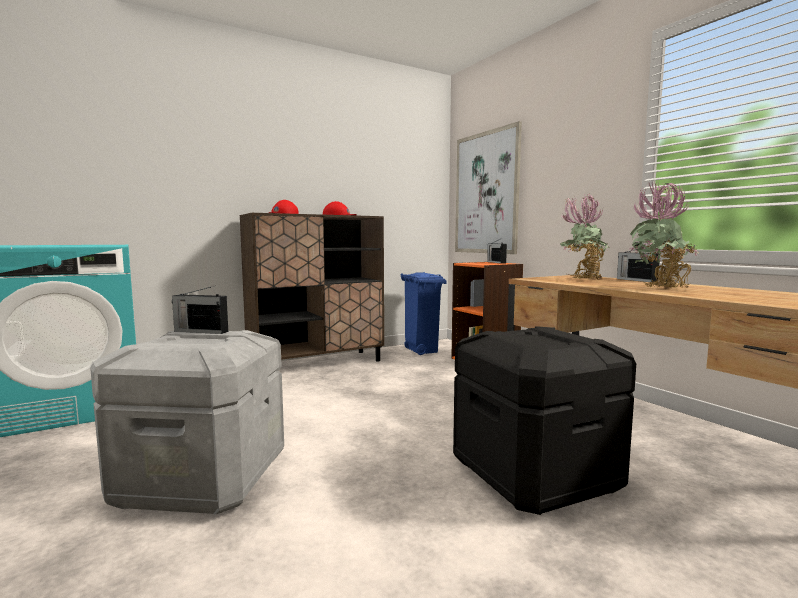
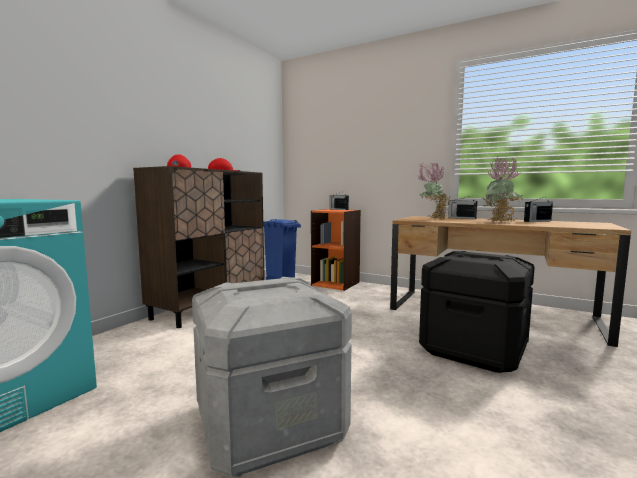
camera: 30 degrees left, 0 degrees up
radio [172,286,228,334] -> radio moved to [524,197,553,222]
picture [455,121,522,254] -> none

